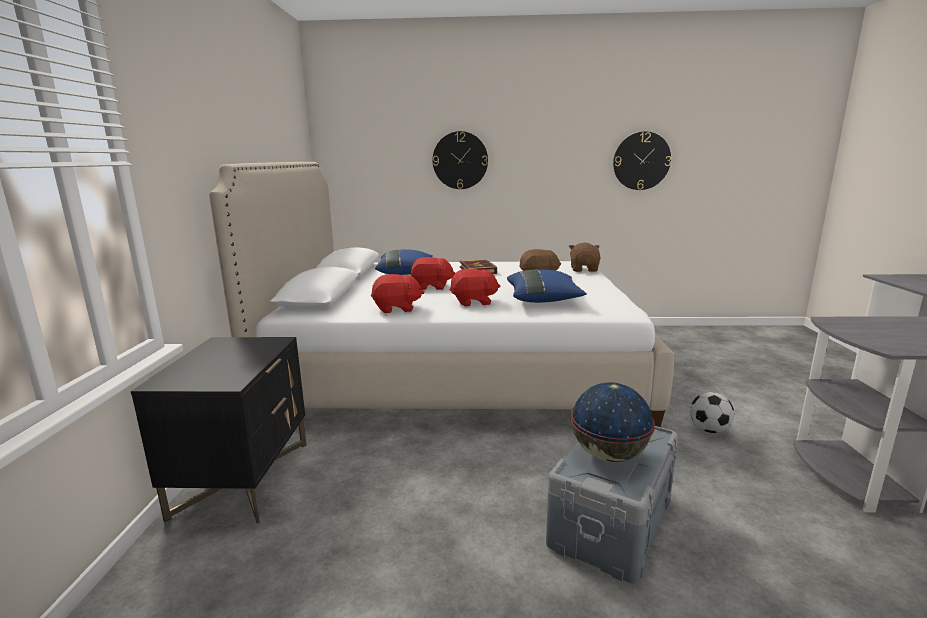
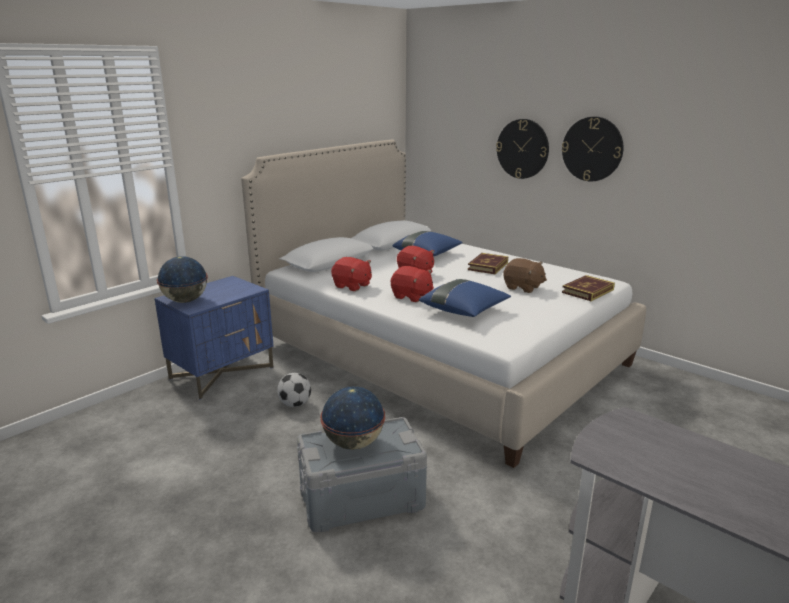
camera: 40 degrees right, 5 degrees up
black nightstand [131,337,306,523] -> blue nightstand [154,276,274,400]
brown plush toy [569,242,600,272] -> book [562,275,615,301]
wall clock [613,131,671,190] -> wall clock moved to [562,117,623,182]
football [690,392,734,433] -> football moved to [277,373,311,407]
none -> globe [157,256,208,303]

